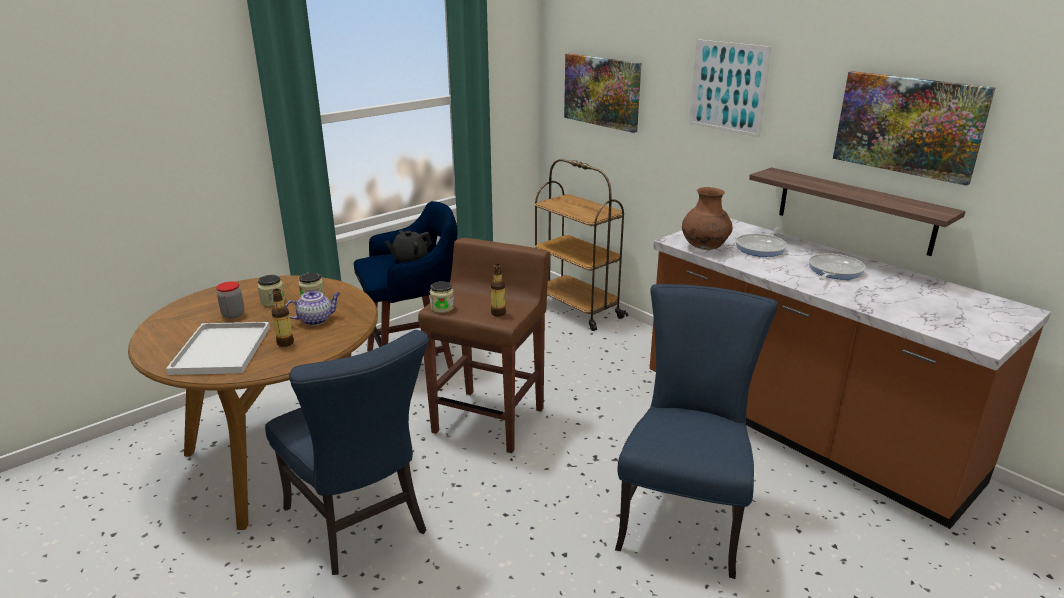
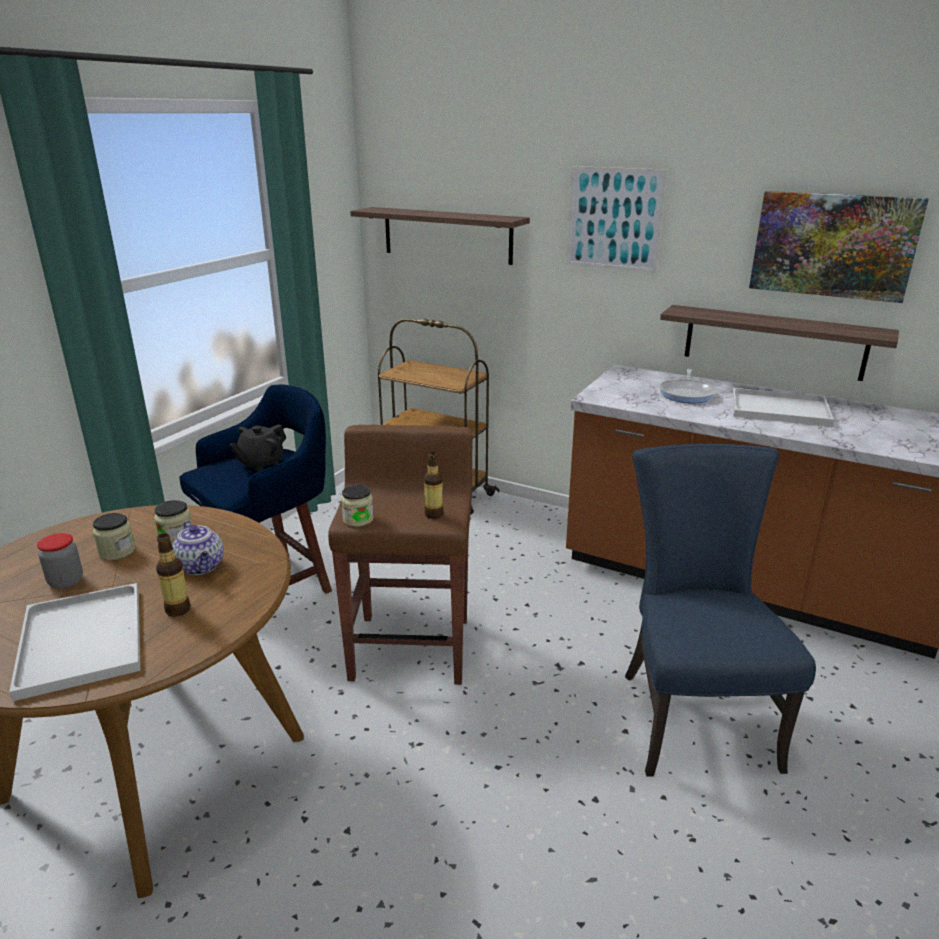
camera: 20 degrees left, 0 degrees up
blue chair [265,330,429,575] -> none
teapot [285,290,341,326] -> teapot turned 105 degrees clockwise [172,521,224,575]
picture [564,53,641,133] -> shelf [350,207,530,265]
brown vase [682,187,732,250] -> none
frying pan [809,253,866,280] -> white tray [732,388,834,426]

